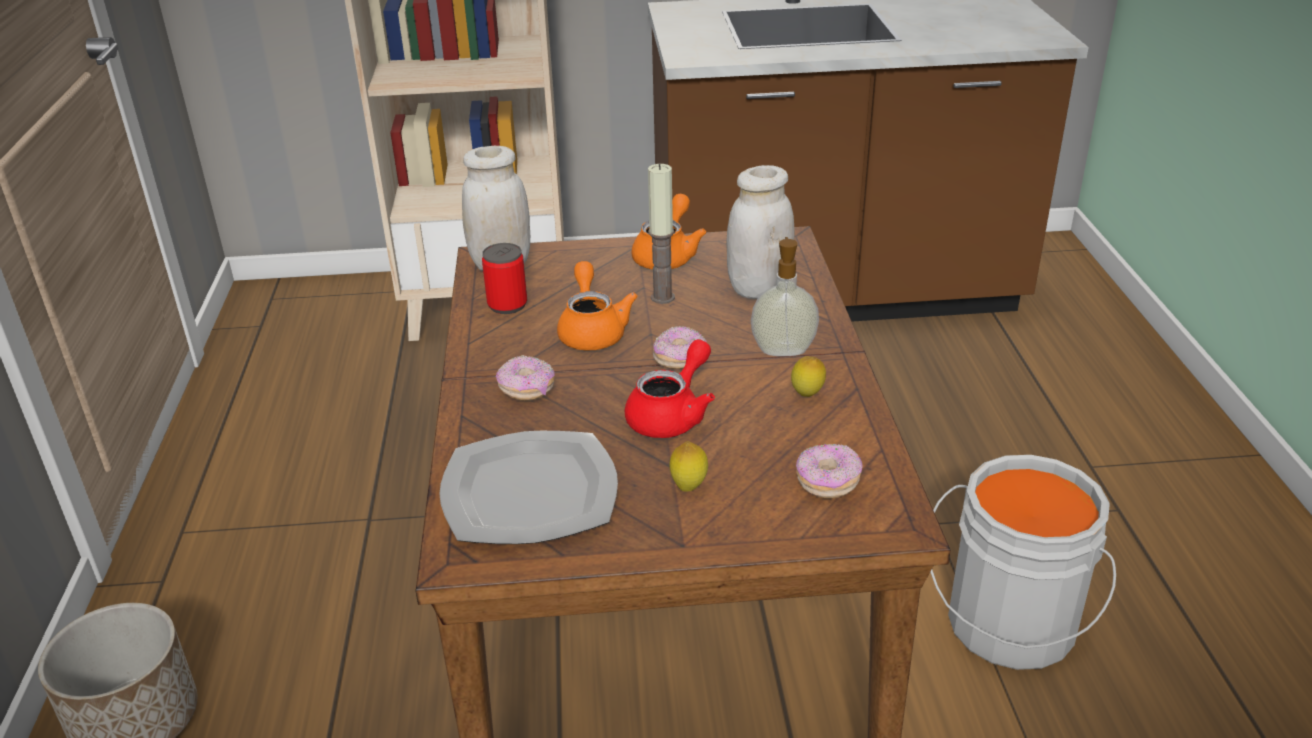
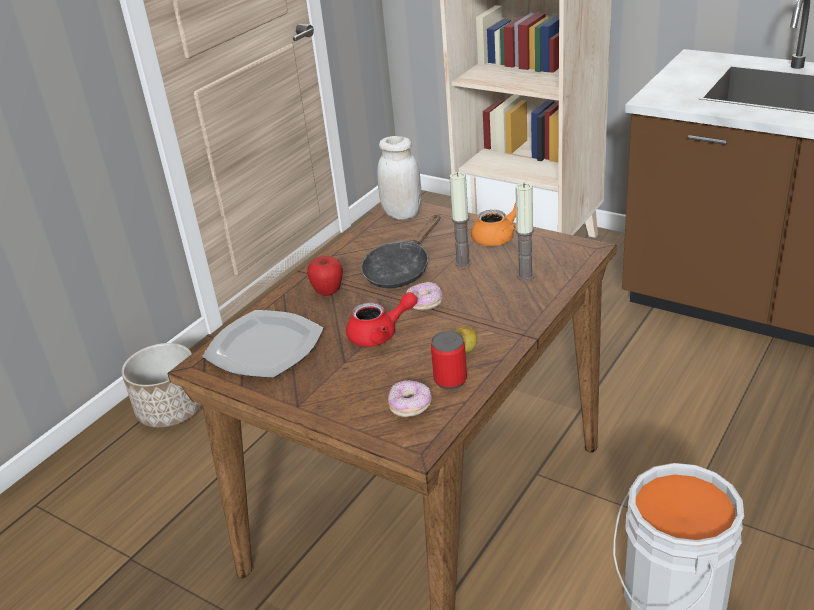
camera: 40 degrees right, 0 degrees up
can [482,243,527,314] -> can moved to [431,331,467,390]
donut [496,355,555,401] -> apple [307,256,343,296]
orange teapot [557,261,638,351] -> black frying pan [361,214,440,288]
lemon [669,441,708,492] -> none
white jar [726,165,795,299] -> candle [515,183,534,281]
soap dispenser [751,237,819,356] -> none

